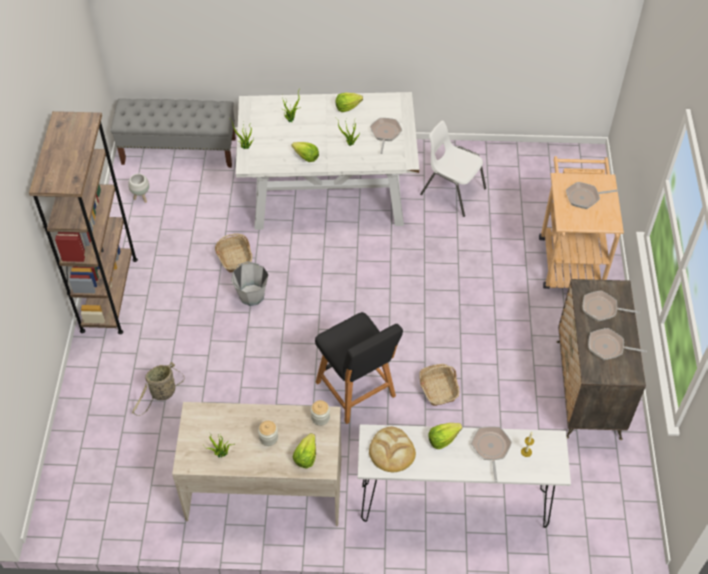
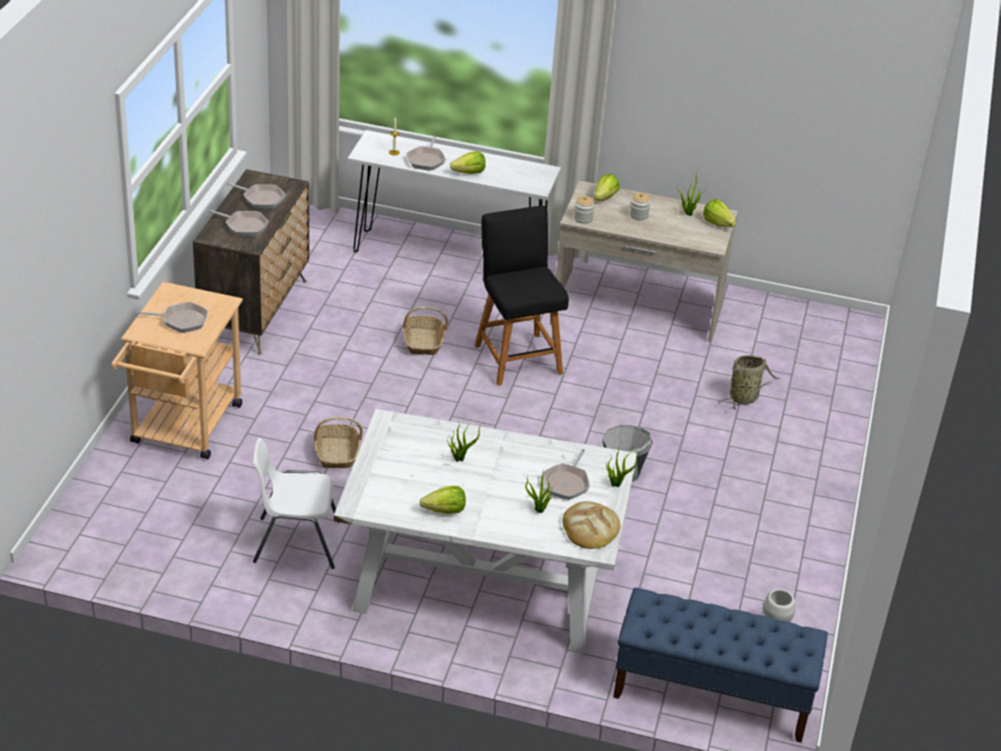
camera: 170 degrees left, 15 degrees down
brown bookcase [29,111,138,334] -> none
grey bench [111,99,236,168] -> blue bench [613,588,828,743]
basket [215,233,252,273] -> basket moved to [314,417,363,468]
lettuce [291,142,319,162] -> lettuce moved to [703,199,736,227]
bread [369,427,416,472] -> bread moved to [562,501,621,549]
frying pan [370,118,402,154] -> frying pan moved to [542,449,590,500]
white chair [420,121,486,217] -> white chair turned 135 degrees clockwise [253,438,339,569]

